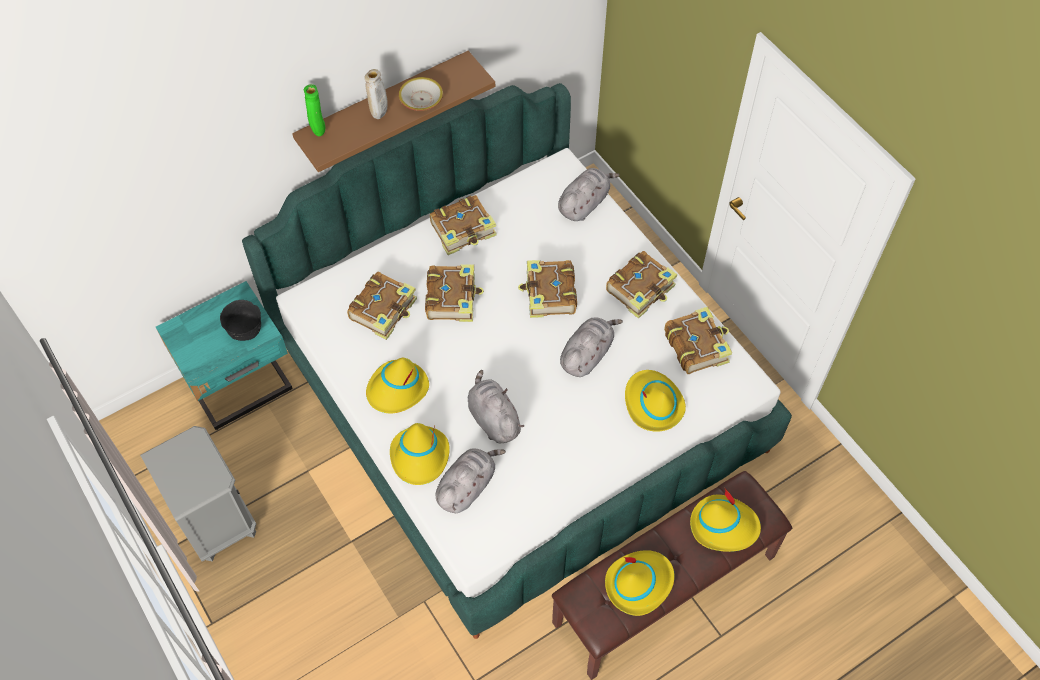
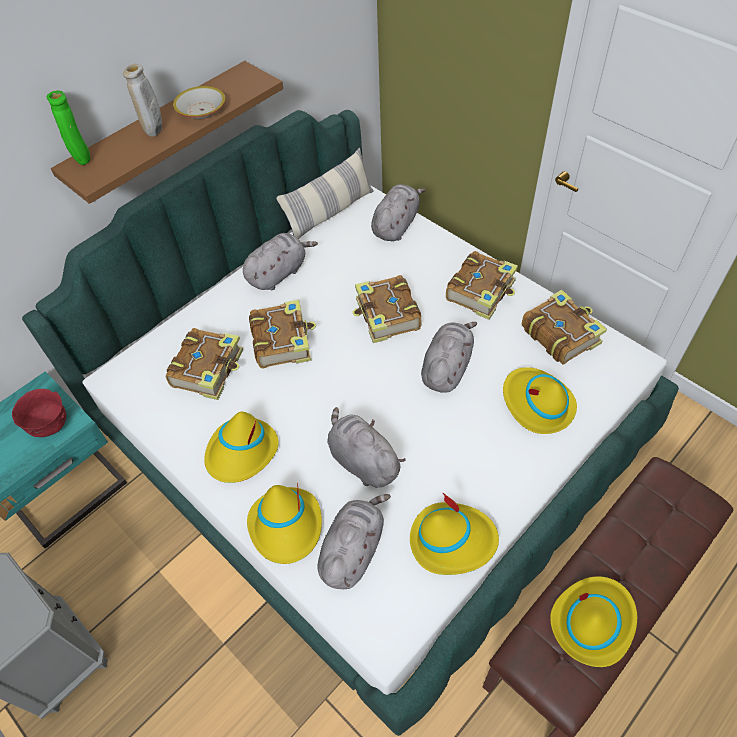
camera: 10 degrees left, 5 degrees down
black bowl [220,300,261,341] -> red bowl [12,389,66,437]
book [430,195,496,255] -> grey plush toy [243,233,318,290]
yellow hat [690,488,761,552] -> yellow hat moved to [410,492,499,575]
none -> pillow [277,147,374,239]

